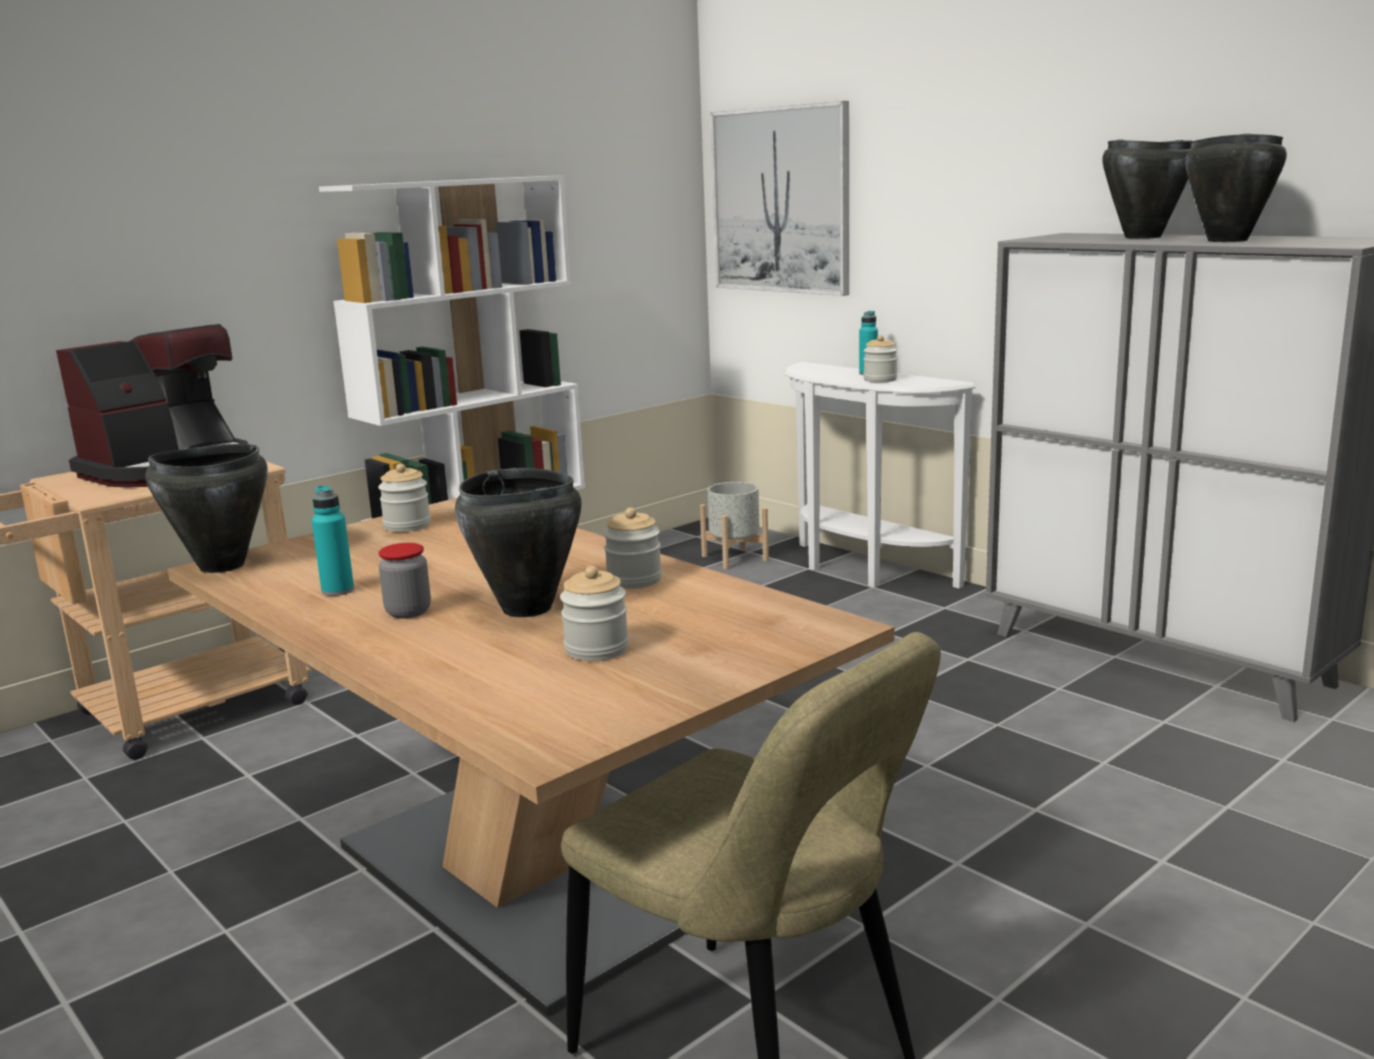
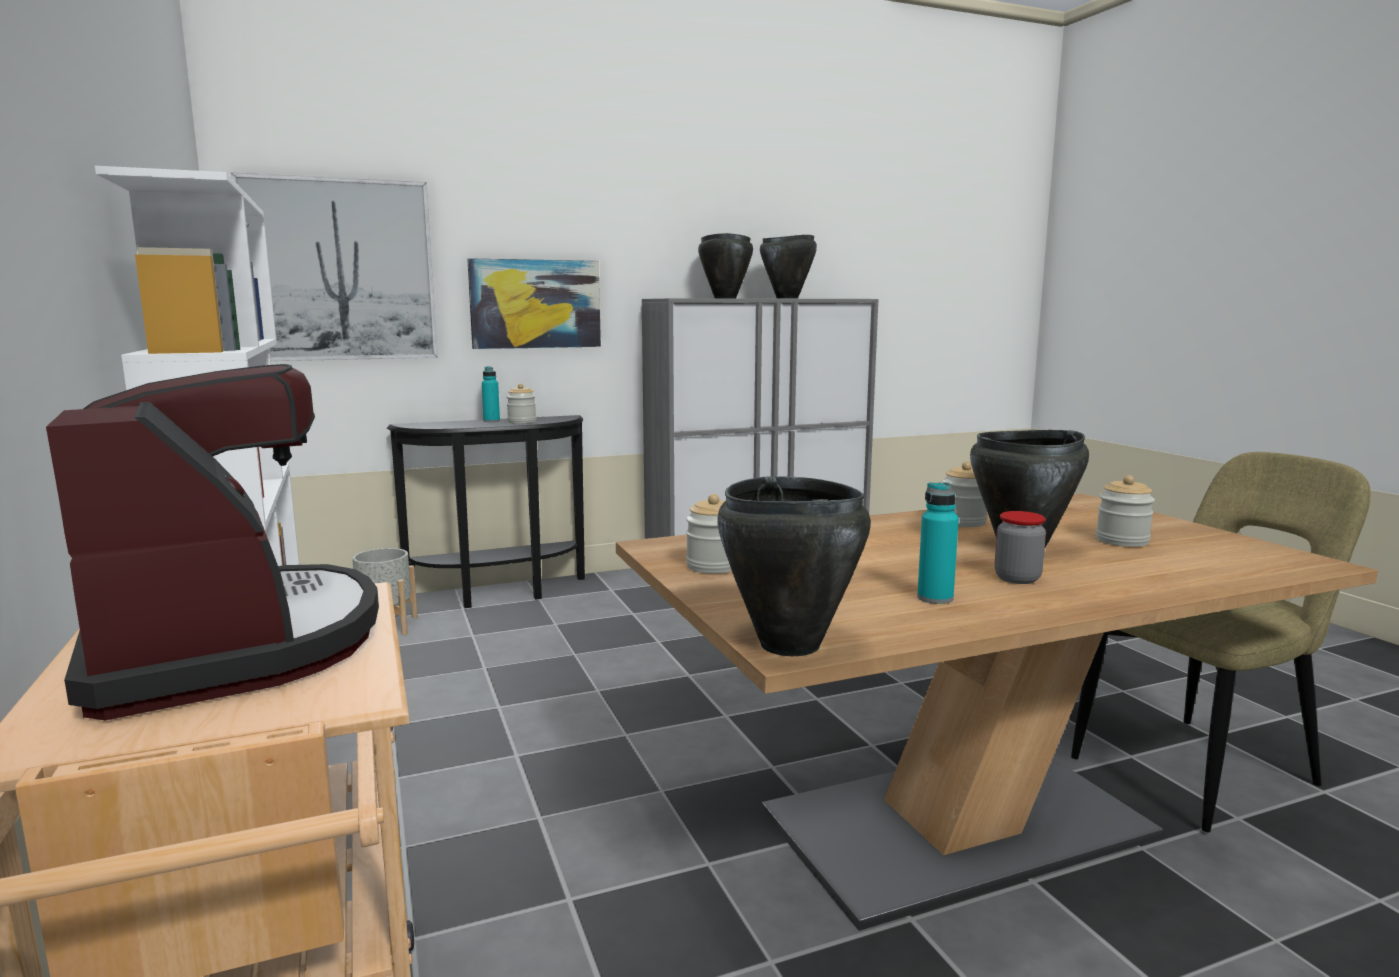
camera: 70 degrees left, 5 degrees down
white console table [784,362,976,589] -> black console table [387,415,585,608]
none -> picture [467,258,601,349]

